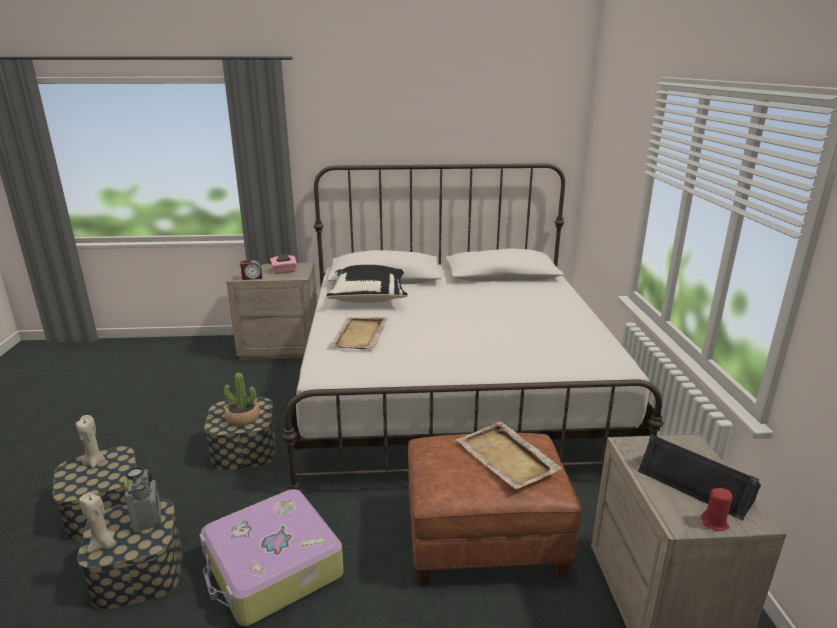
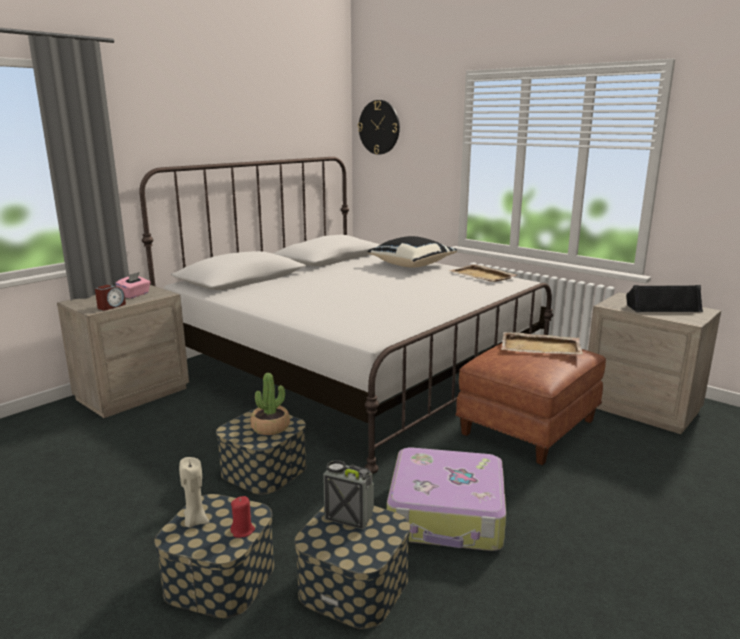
camera: 45 degrees left, 5 degrees down
beige candle [79,492,115,553] -> none
black pillow [327,265,408,303] -> black pillow moved to [367,236,457,268]
beige tray [329,317,388,349] -> beige tray moved to [449,264,517,282]
red candle [701,488,732,531] -> red candle moved to [231,496,255,538]
none -> wall clock [358,100,400,155]

